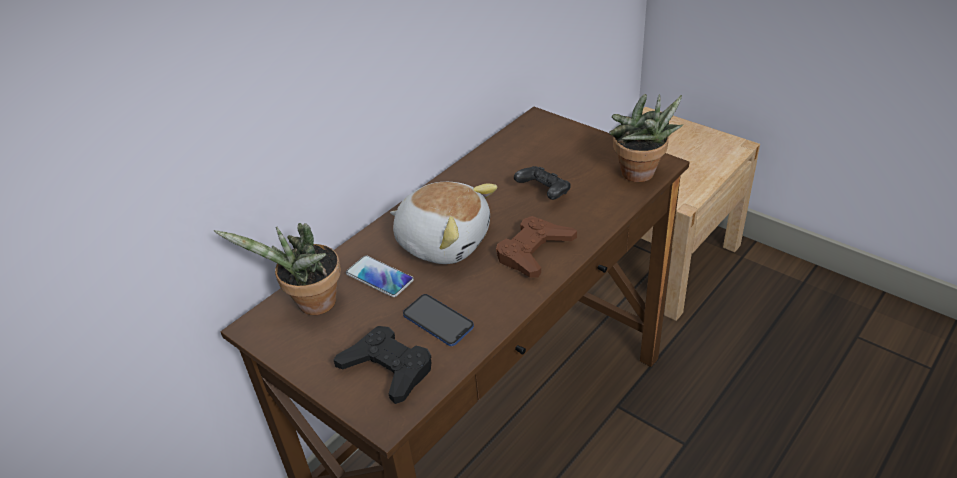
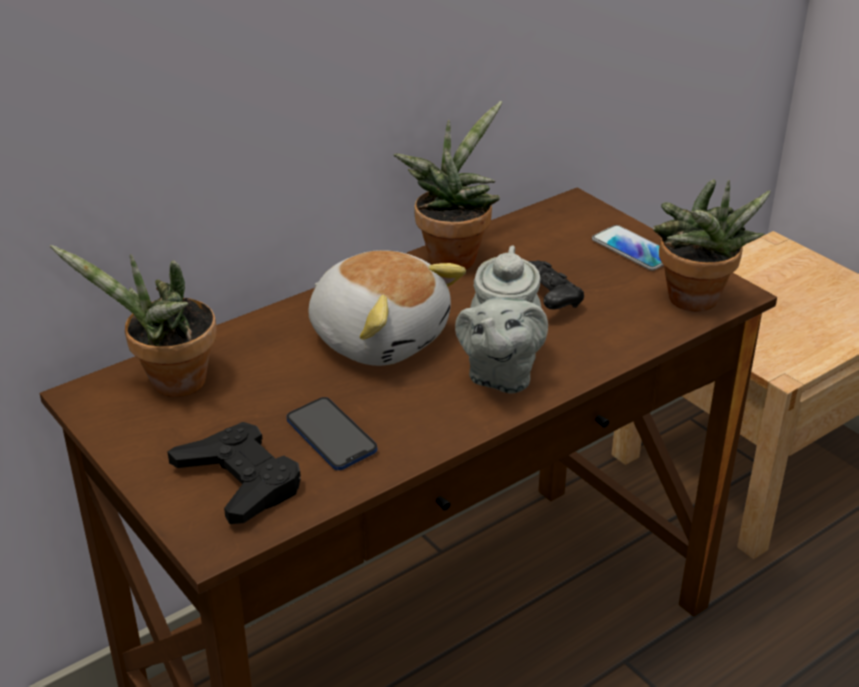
camera: 10 degrees right, 5 degrees down
phone [346,255,414,297] -> phone moved to [592,225,664,271]
brown game controller [496,216,577,278] -> grey teapot [455,246,548,394]
none -> potted plant [393,101,502,269]

